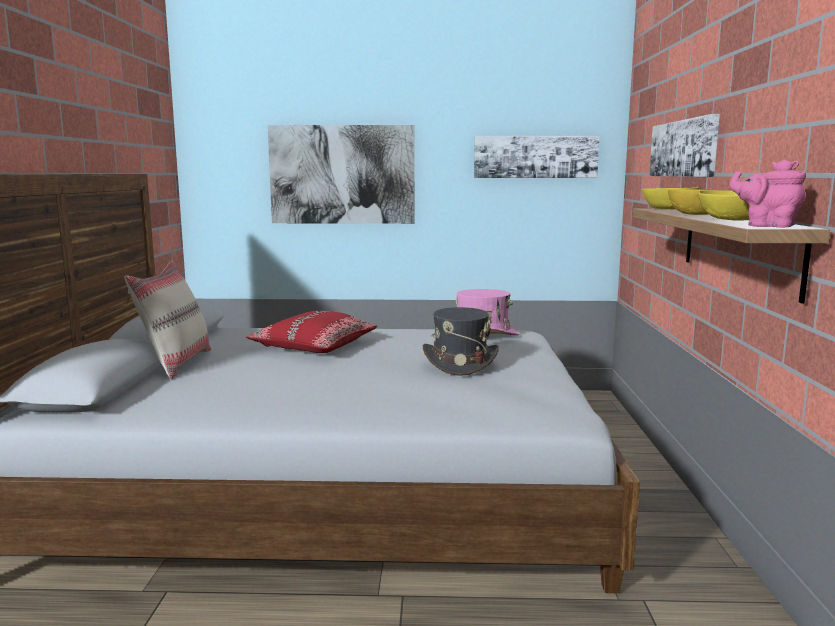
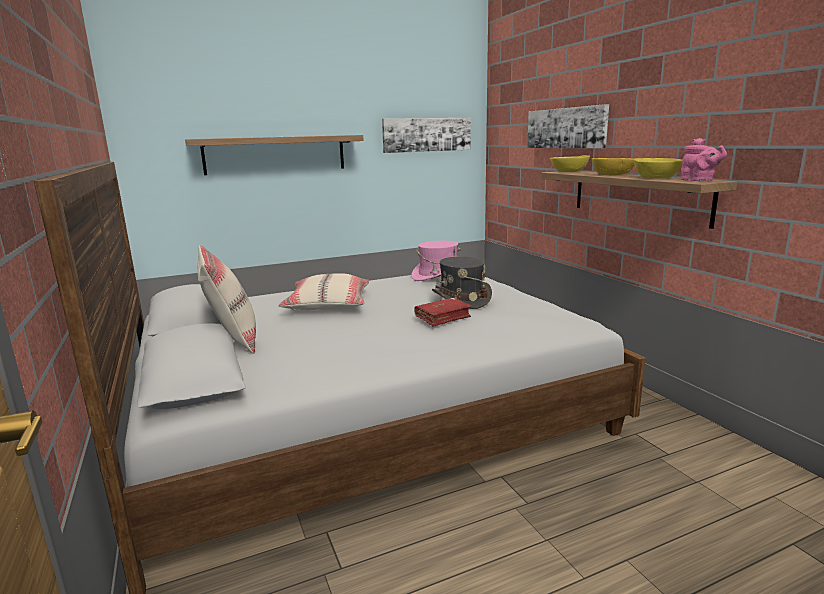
camera: 25 degrees left, 5 degrees up
red pillow [246,311,377,353] -> beige pillow [278,273,370,311]
picture [268,125,414,224] -> shelf [185,135,364,175]
pink teapot [729,160,806,227] -> pink teapot turned 120 degrees counterclockwise [681,138,727,181]
none -> red book [414,298,472,327]

